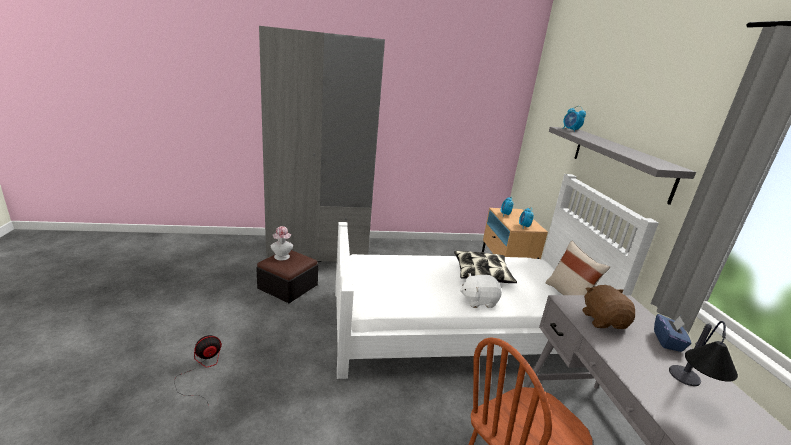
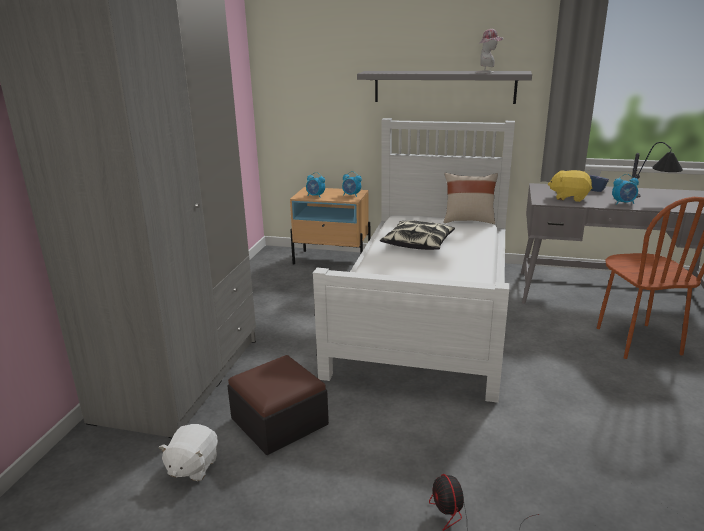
camera: 65 degrees left, 0 degrees up
hat [271,226,293,261] -> hat moved to [476,29,503,73]
white plush toy [460,273,502,308] -> white plush toy moved to [158,424,218,481]
alarm clock [563,106,586,132] -> alarm clock moved to [612,174,639,205]
brown plush toy [582,285,635,329] -> yellow plush toy [548,170,592,202]

